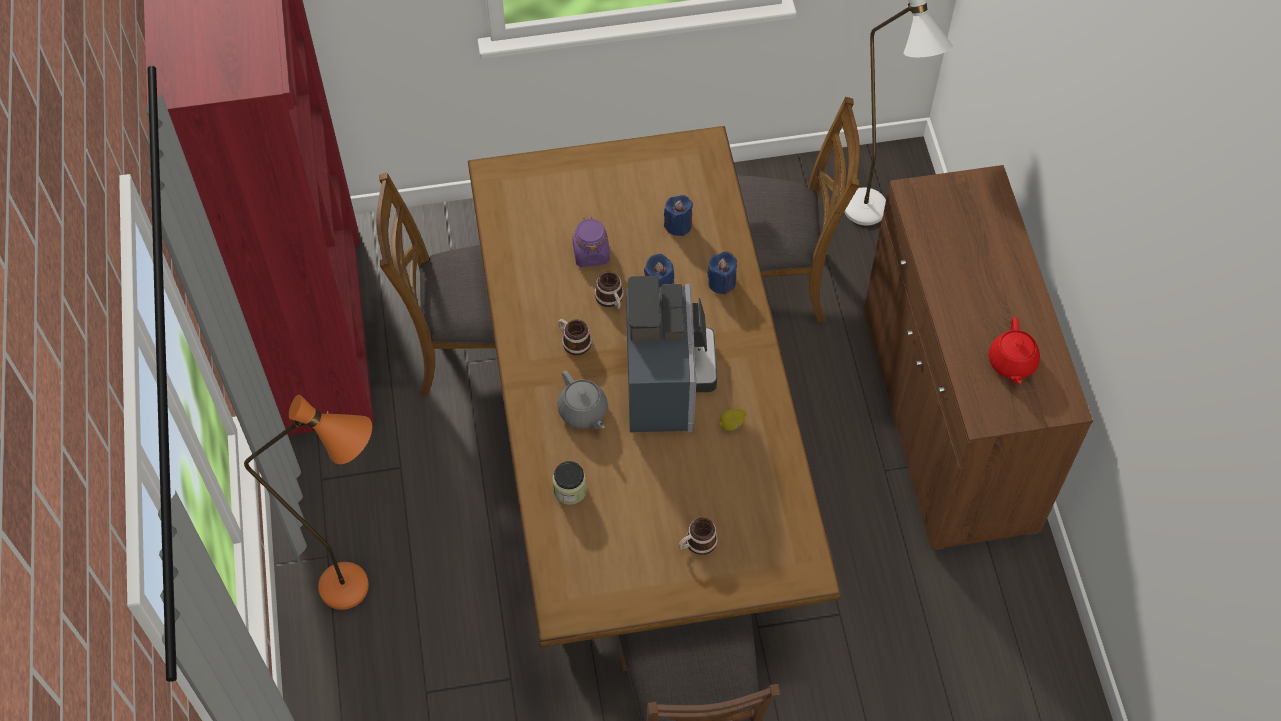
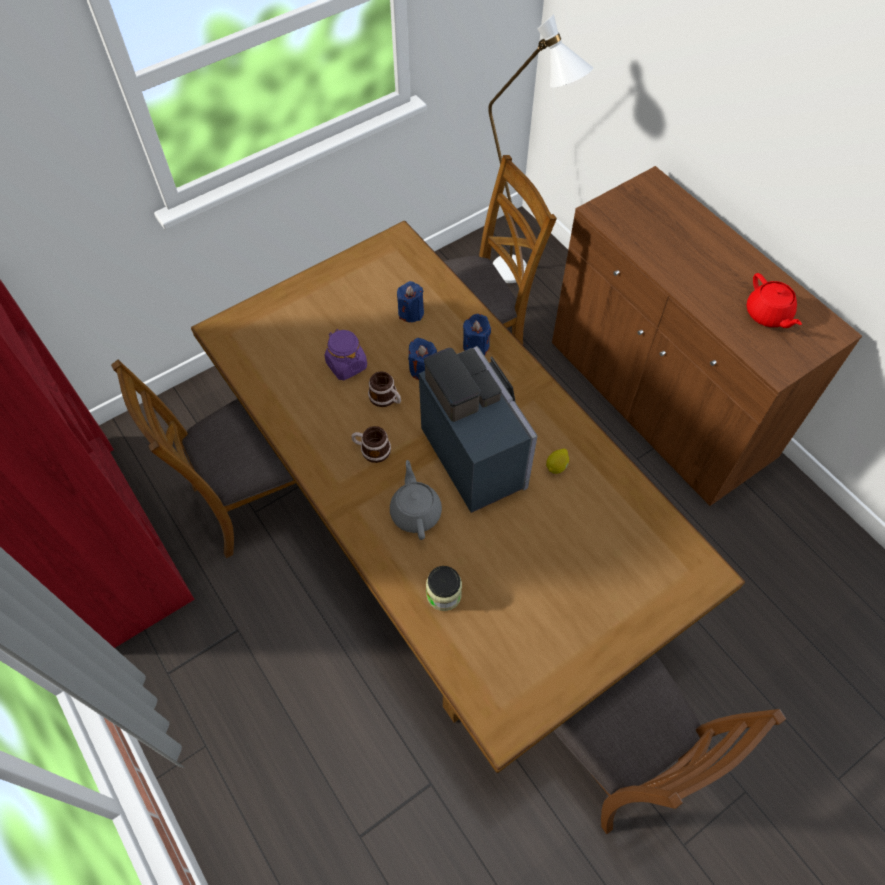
camera: 25 degrees left, 0 degrees up
orange floor lamp [244,395,372,610] -> none
grey teapot [558,370,608,429] -> grey teapot turned 135 degrees counterclockwise [390,460,442,540]
mug [679,518,718,555] -> none

